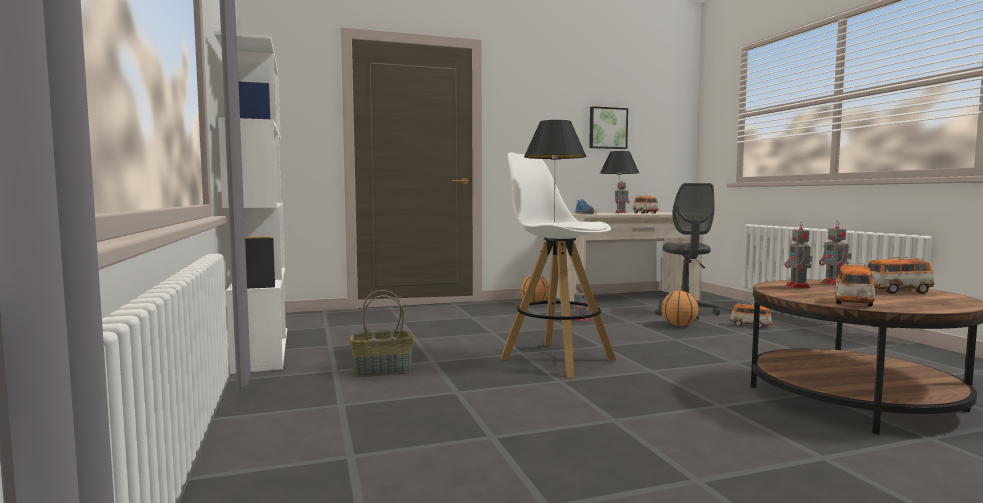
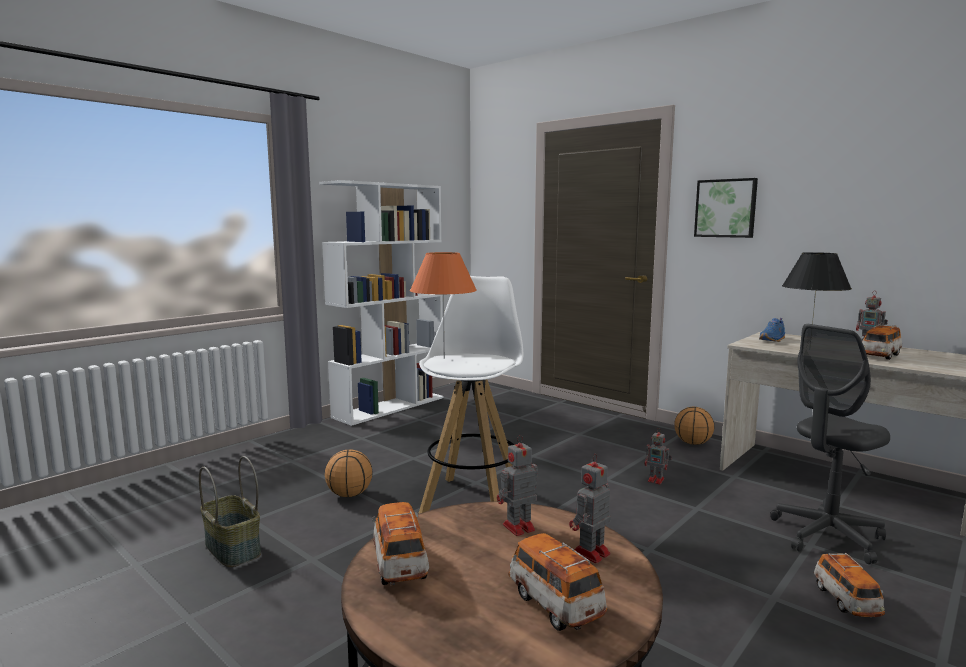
camera: 60 degrees right, 5 degrees up
basket [350,290,413,377] -> basket moved to [199,456,261,567]
black table lamp [524,120,587,223] -> orange table lamp [410,252,477,359]
picture [589,106,628,149] -> picture moved to [694,178,758,238]
basketball [661,291,699,326] -> basketball moved to [325,449,373,497]
toy car [834,262,877,307] -> toy car turned 75 degrees clockwise [372,502,429,586]

